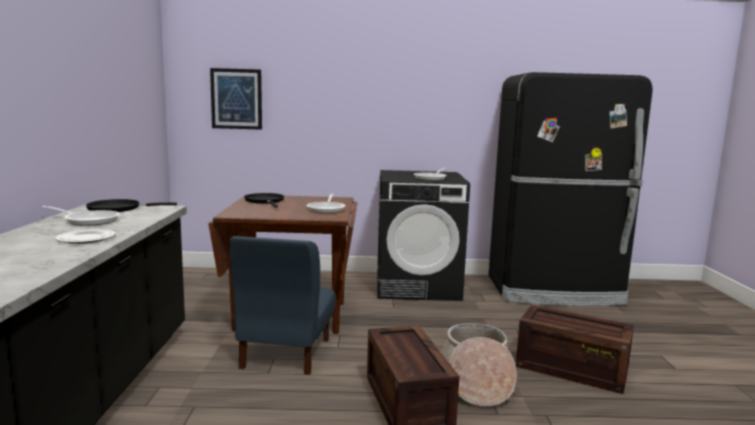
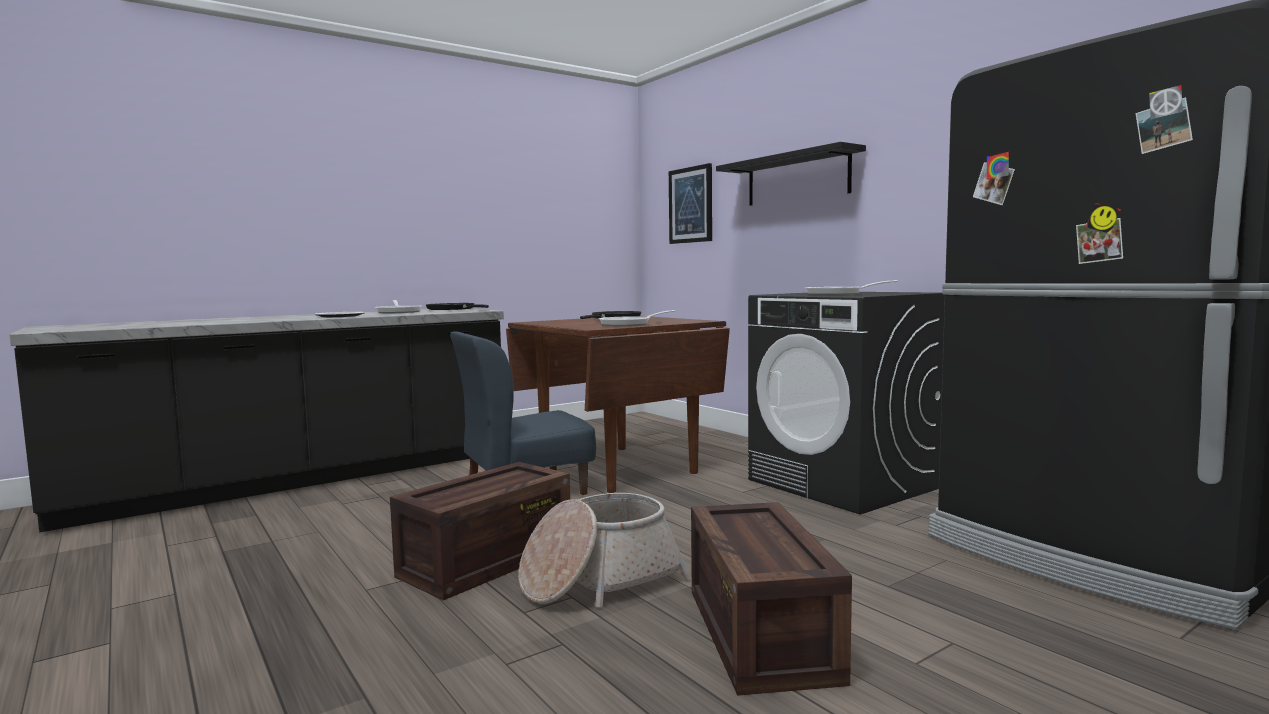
camera: 55 degrees right, 5 degrees down
none -> black shelf [716,142,866,206]

